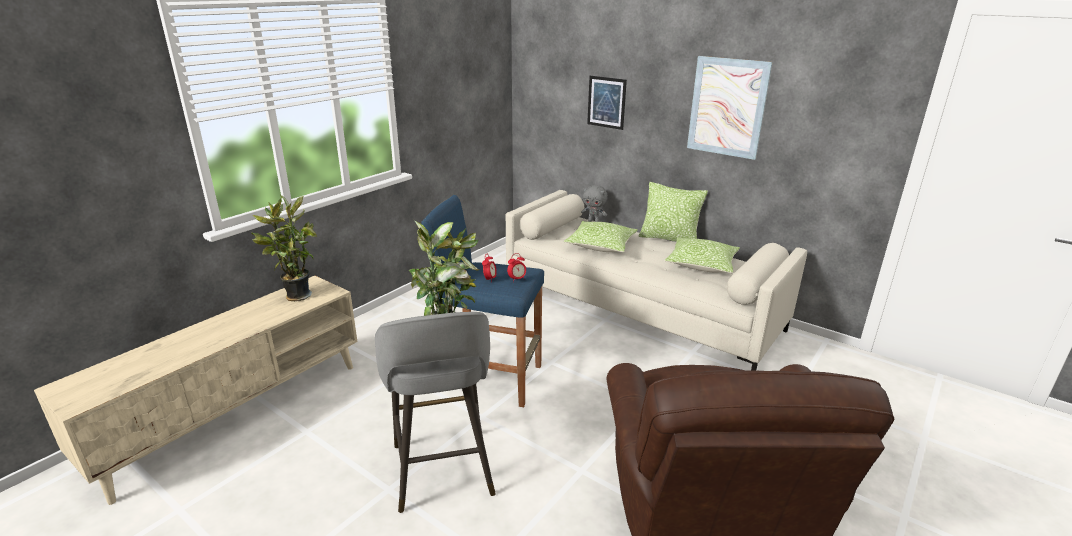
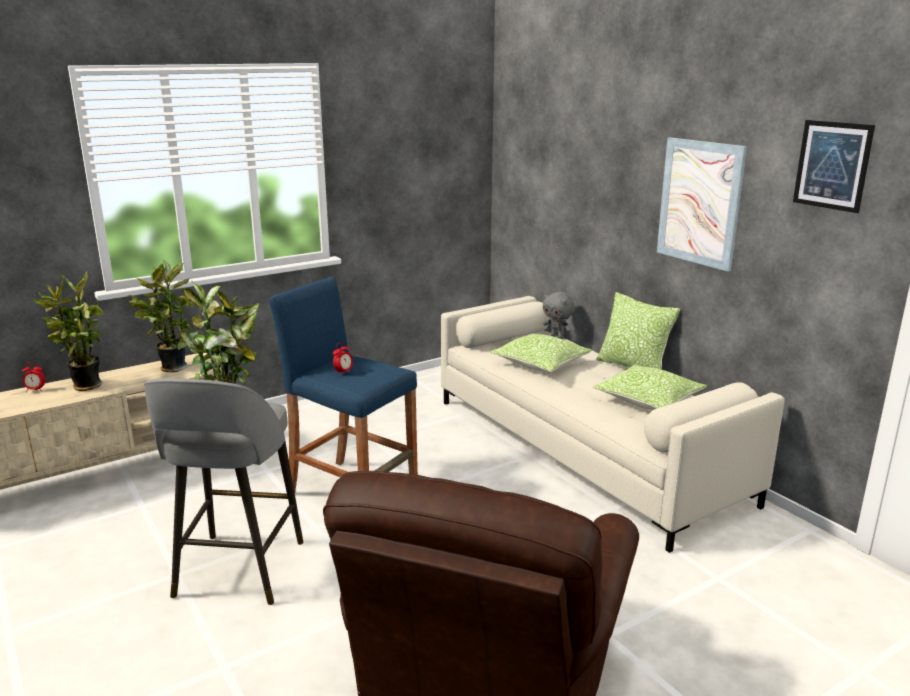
camera: 20 degrees right, 5 degrees down
alarm clock [507,253,526,282] -> alarm clock moved to [22,362,46,391]
picture [587,76,627,130] -> picture moved to [793,120,875,213]
none -> potted plant [34,272,104,391]

